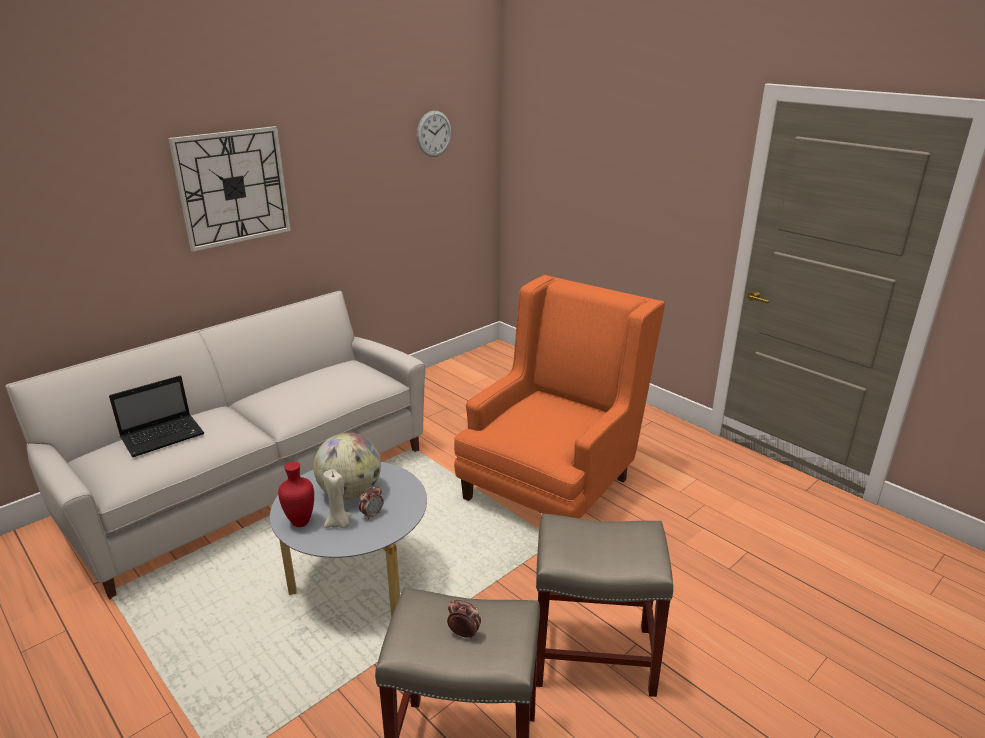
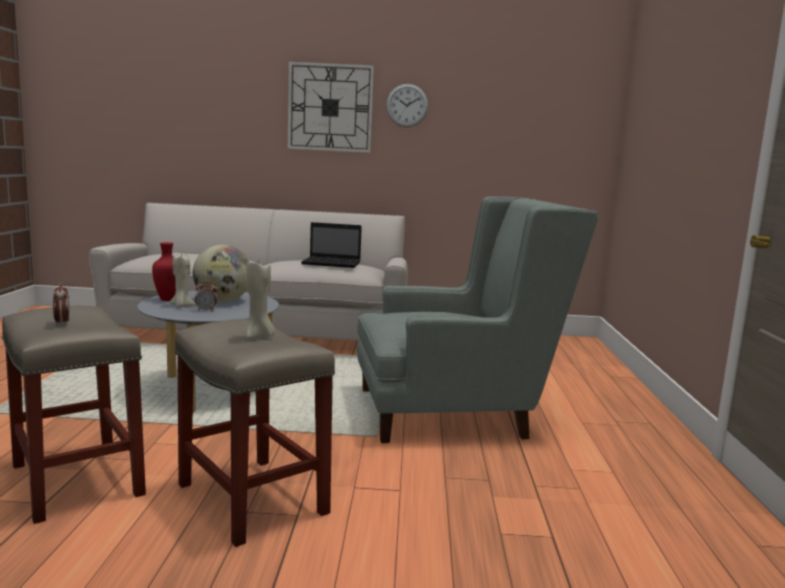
camera: 45 degrees right, 15 degrees down
laptop [109,376,204,457] -> laptop moved to [301,222,362,268]
wall clock [417,111,452,157] -> wall clock moved to [386,84,428,127]
orange armchair [454,275,665,519] -> grey armchair [357,197,598,443]
none -> beige candle [246,261,275,339]

